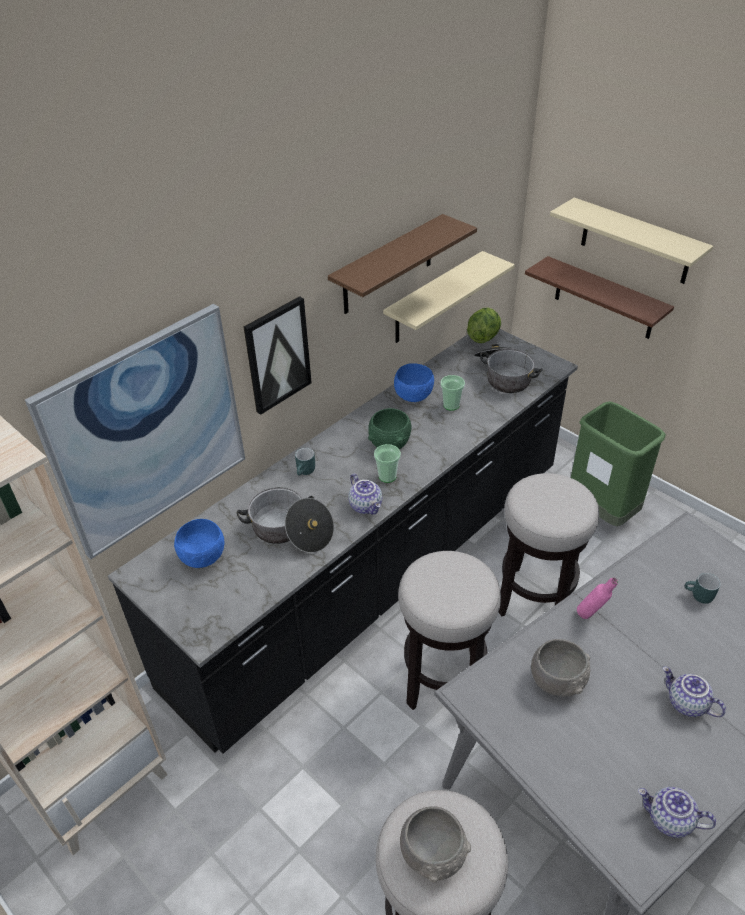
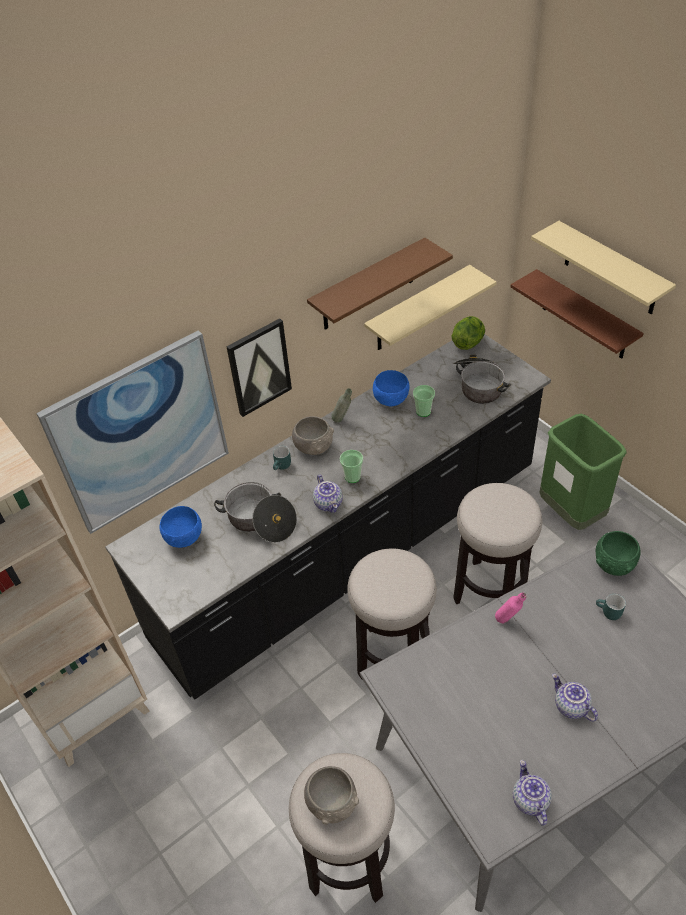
camera: 10 degrees right, 5 degrees up
green bowl [368,408,411,449] -> green bowl moved to [596,531,641,576]
grey bowl [531,639,590,697] -> grey bowl moved to [292,416,334,455]
teapot [638,787,716,838] -> teapot turned 45 degrees clockwise [513,760,552,826]
none -> grey bottle [331,388,352,422]

